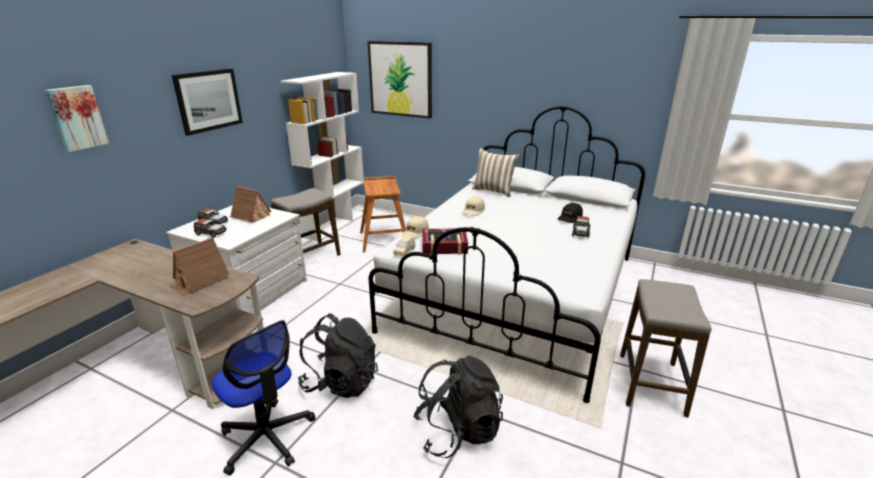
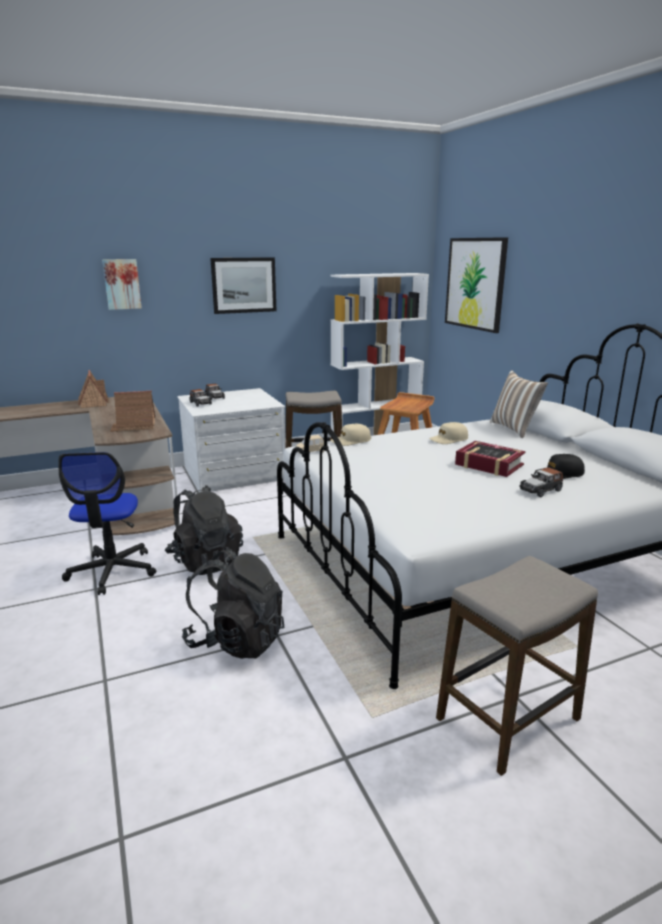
camera: 40 degrees right, 5 degrees down
toy house [229,186,272,223] -> toy house moved to [78,370,109,408]
book [422,228,468,255] -> book moved to [455,441,526,477]

